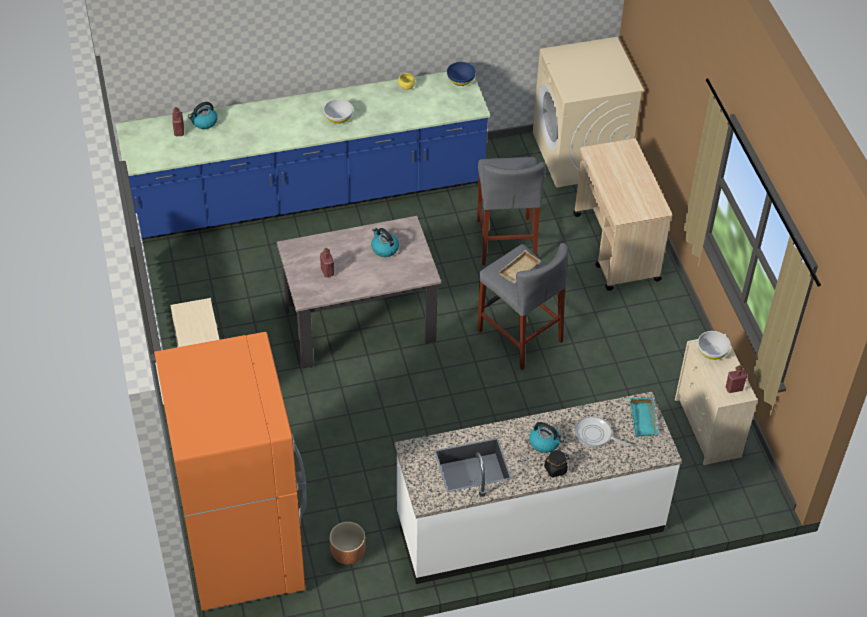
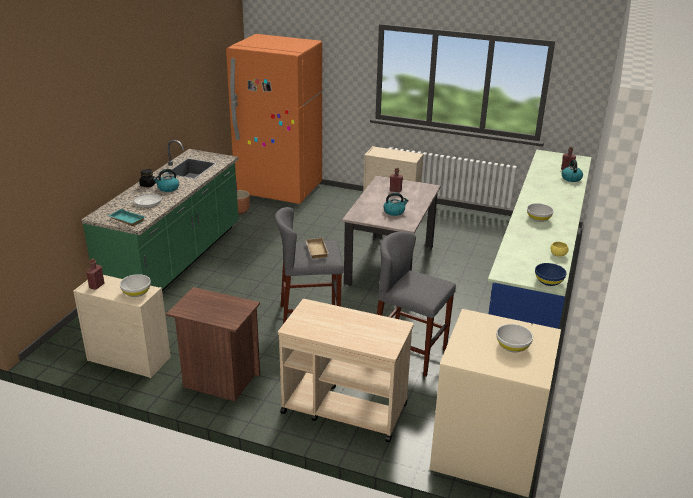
camera: 125 degrees right, 20 degrees down
white counter [394,392,682,584] -> green counter [81,140,239,291]
none -> brown nightstand [166,287,260,401]
none -> white bowl [496,324,533,352]

